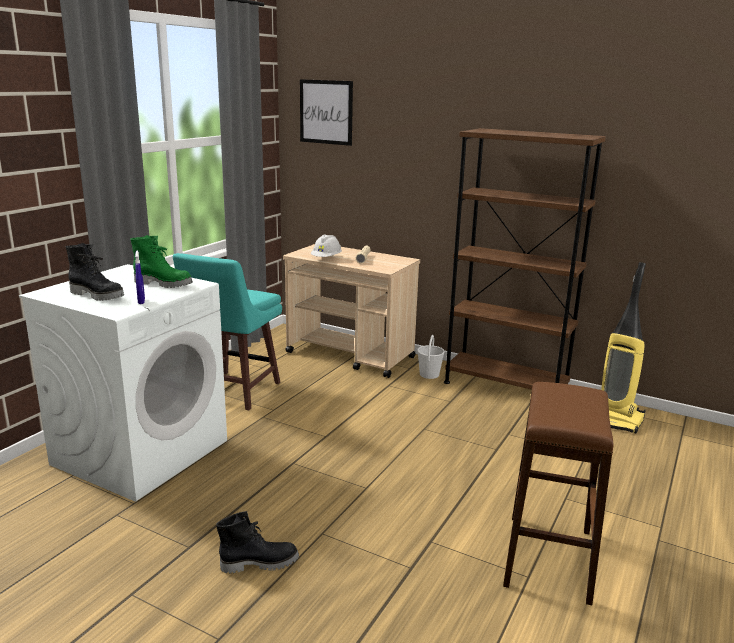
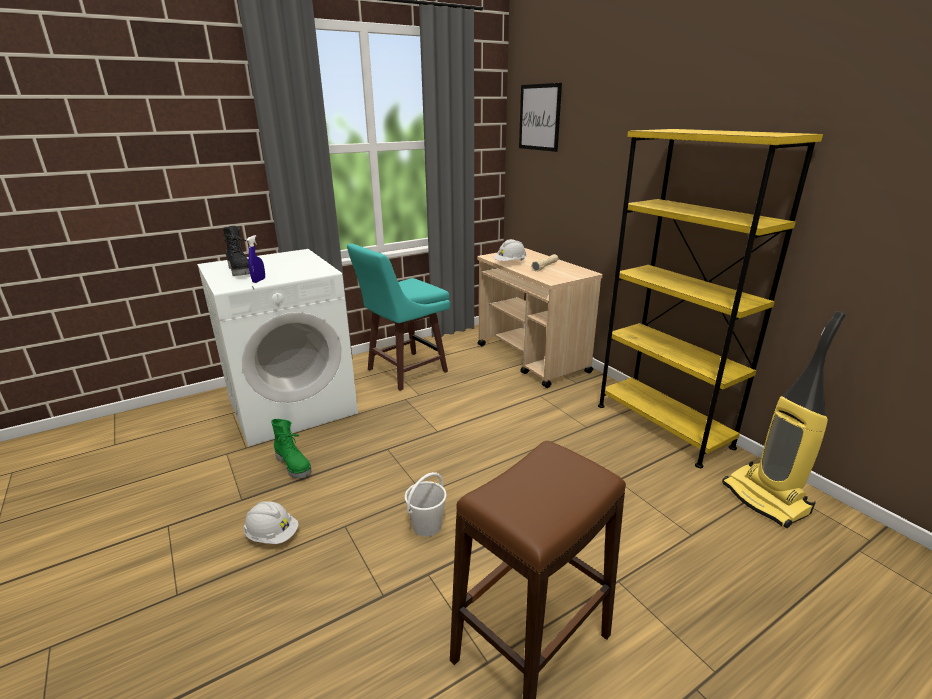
camera: 30 degrees right, 5 degrees up
green boot [130,235,193,288] -> green boot moved to [271,419,311,479]
black boot [216,511,299,574] -> white hard hat [243,501,299,544]
white bucket [417,335,445,379] -> white bucket moved to [405,472,447,537]
brown bookcase [444,128,606,390] -> yellow bookcase [598,129,823,468]

